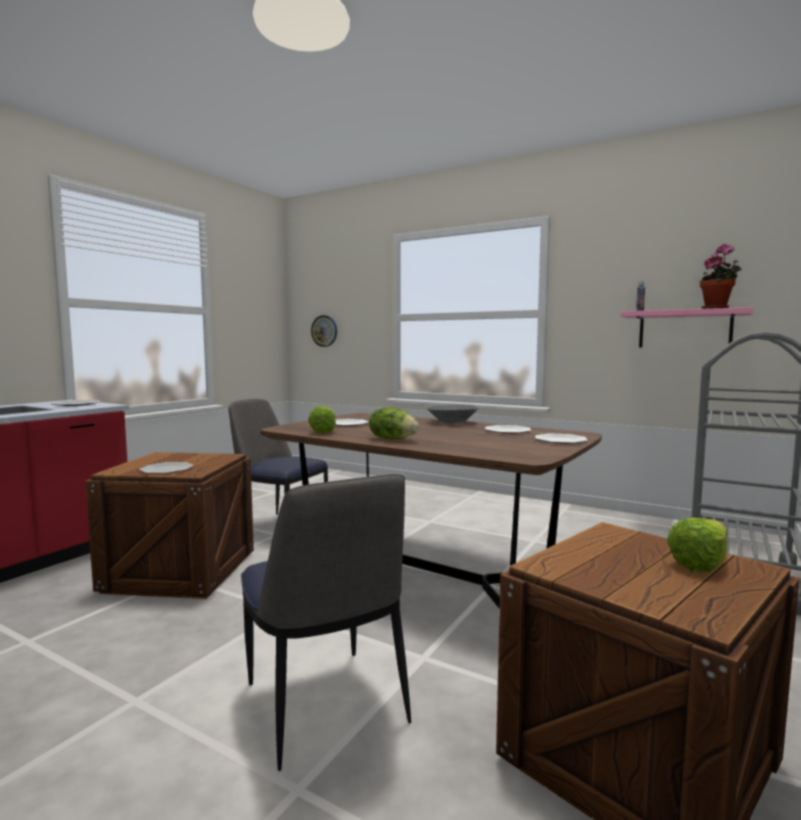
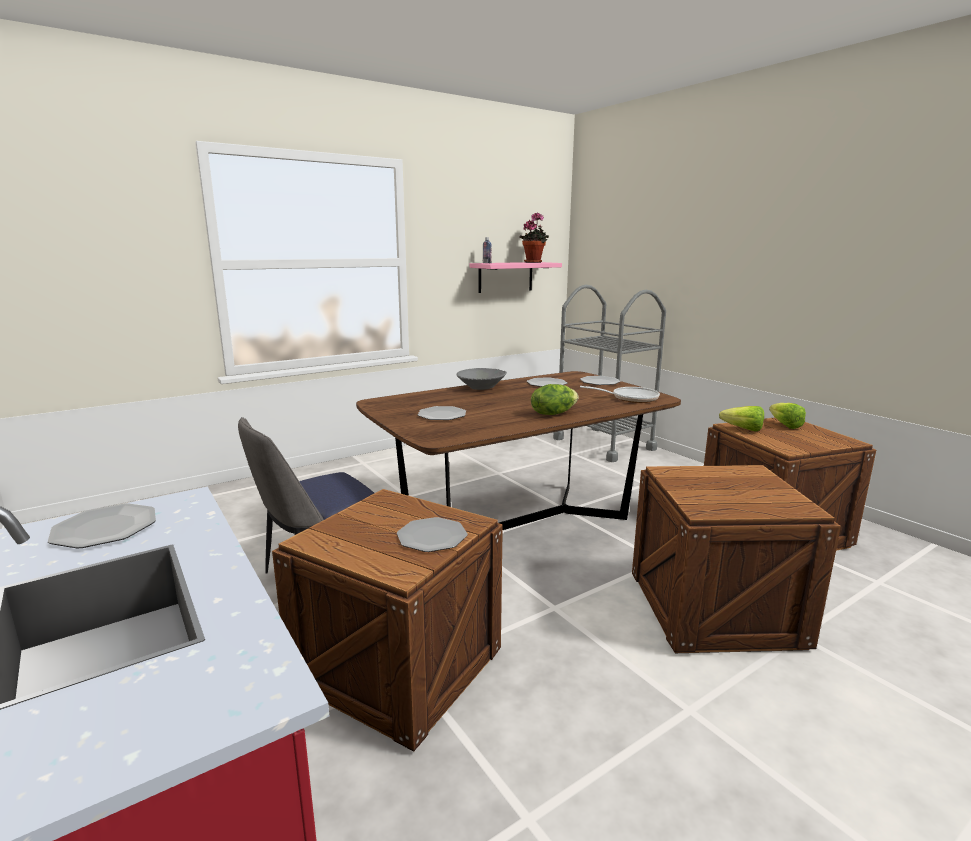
camera: 65 degrees left, 10 degrees up
chair [241,474,411,771] -> crate [632,465,841,653]
lettuce [308,406,336,434] -> lettuce moved to [719,406,764,432]
wall clock [311,315,337,347] -> none
none -> frying pan [580,386,660,403]

